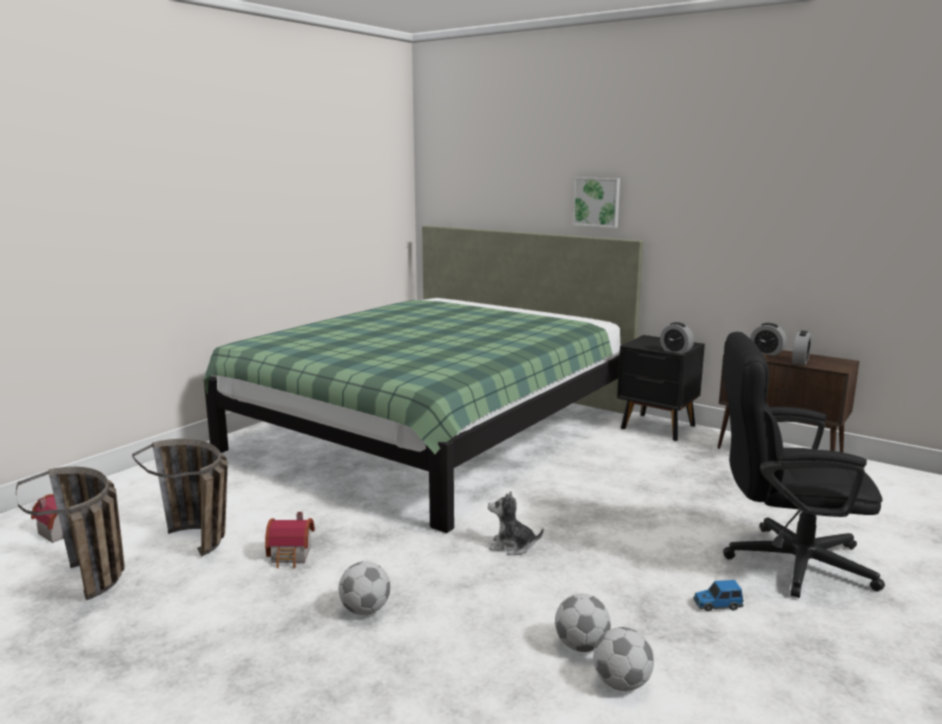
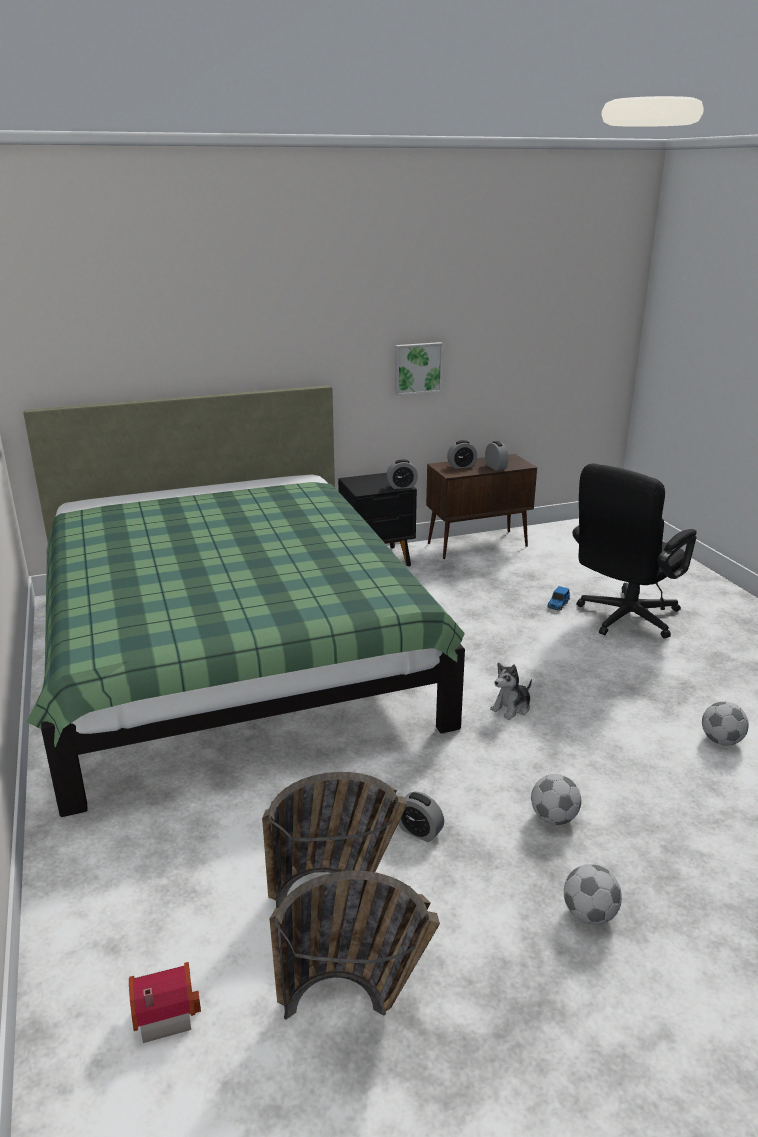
camera: 55 degrees left, 10 degrees up
toy house [265,512,315,568] -> alarm clock [398,792,444,842]
football [555,594,611,652] -> football moved to [564,864,622,925]
picture [573,177,620,228] -> picture moved to [395,342,443,396]
toy car [693,580,744,612] -> toy car moved to [547,586,570,611]

